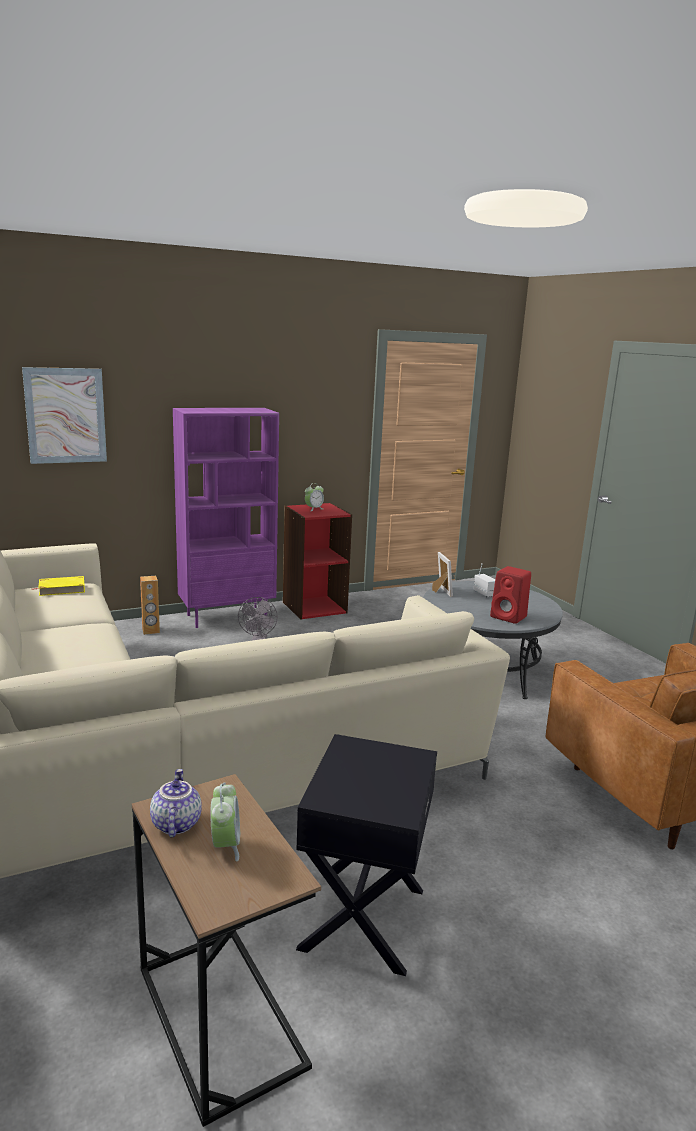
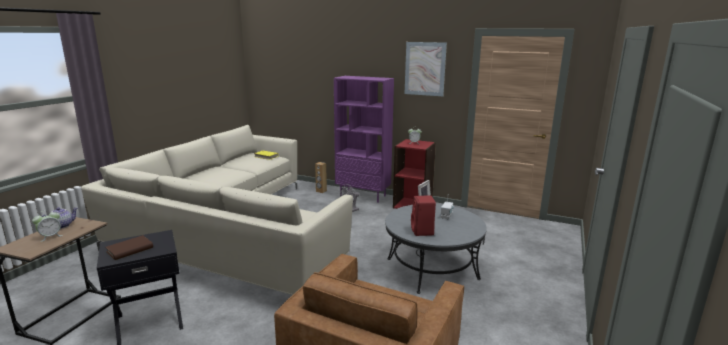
camera: 50 degrees right, 0 degrees up
picture [22,367,107,464] -> picture moved to [405,42,447,96]
none -> brown book [105,235,153,260]

